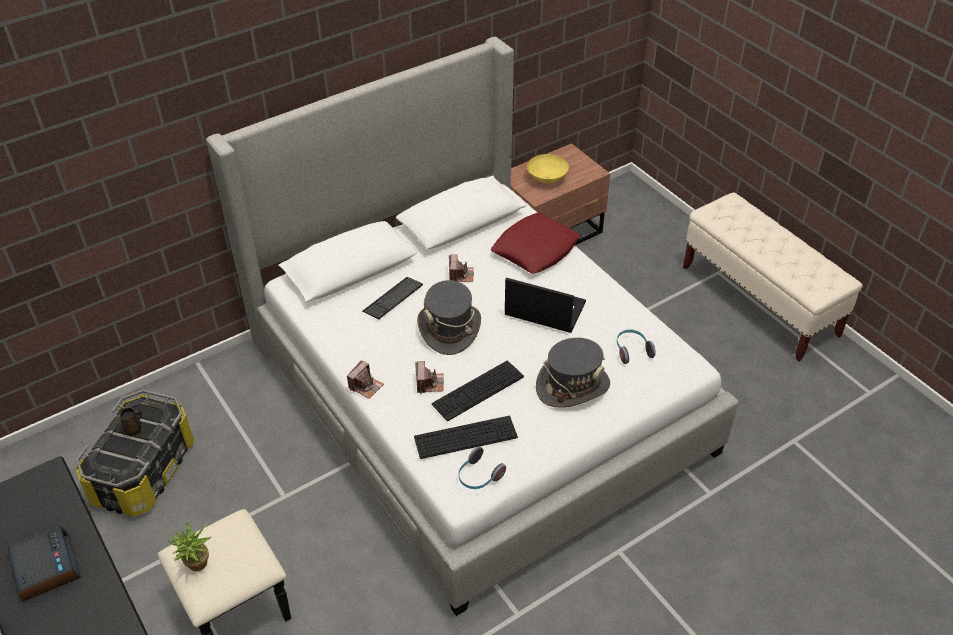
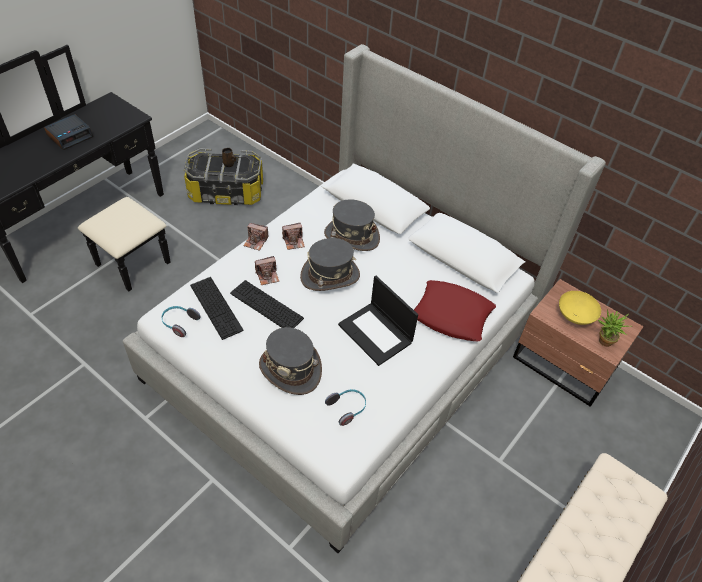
camera: 70 degrees right, 5 degrees up
potted plant [168,519,211,571] -> potted plant moved to [598,309,633,347]
keyboard [362,277,423,320] -> grey hat [324,199,380,251]
camera [449,254,474,282] -> camera moved to [282,223,305,250]
laptop [505,278,586,333] -> laptop turned 135 degrees clockwise [338,276,418,366]

